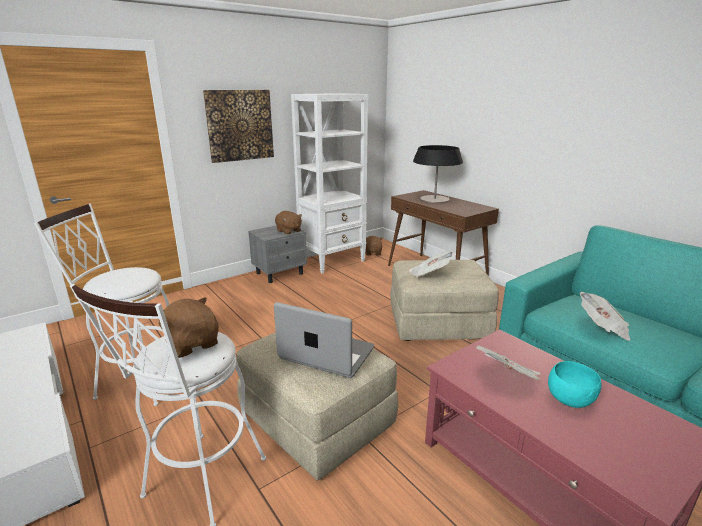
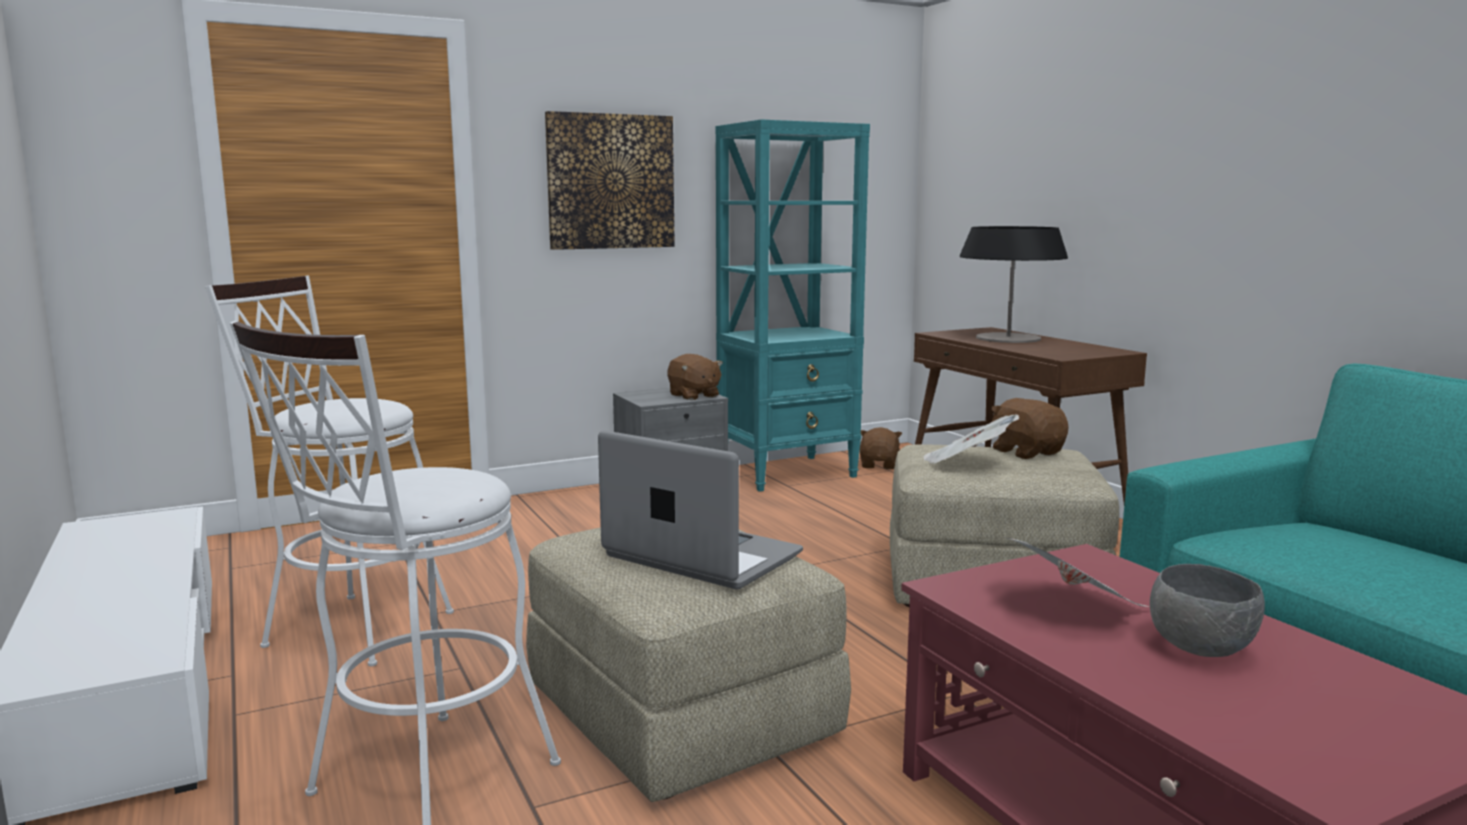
camera: 10 degrees right, 10 degrees down
brown plush toy [159,297,219,358] -> brown plush toy moved to [991,398,1069,459]
white bookcase [291,93,368,273] -> turquoise bookcase [716,119,870,492]
turquoise bowl [548,361,601,408] -> grey bowl [1150,564,1265,657]
newspaper [580,292,630,341] -> none

